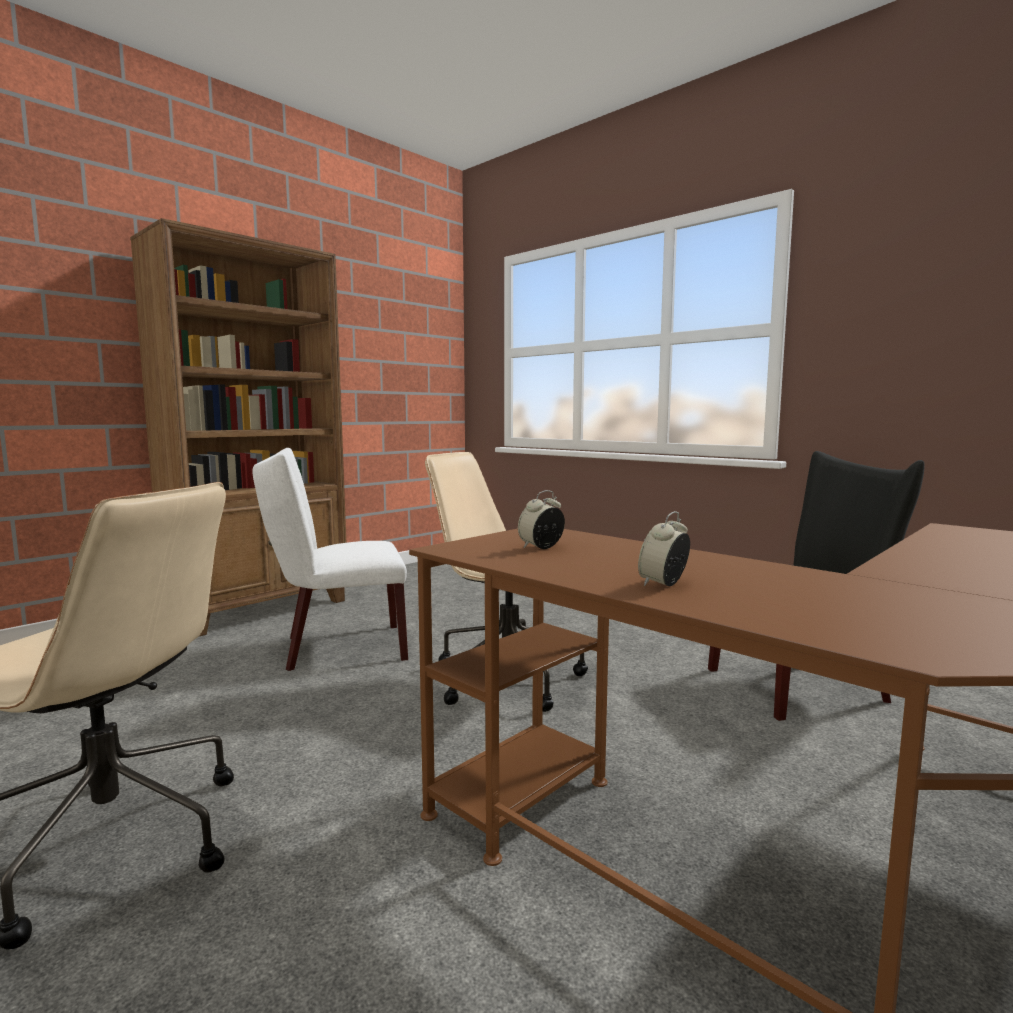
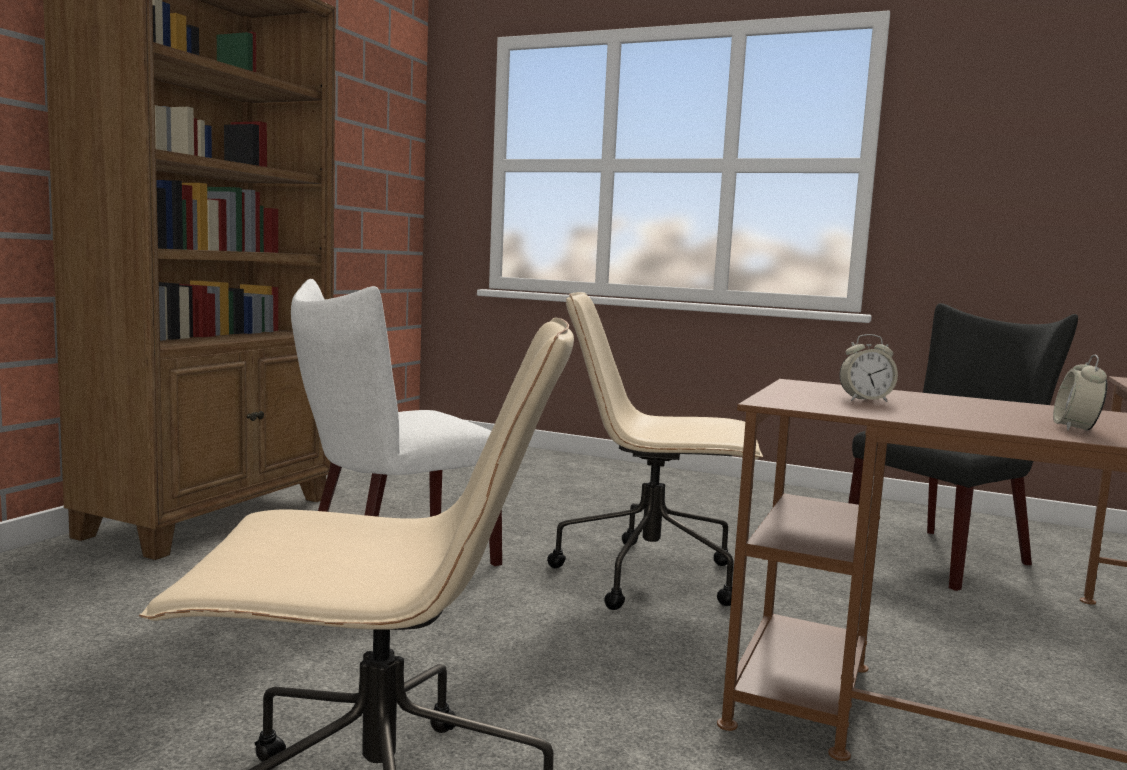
camera: 20 degrees left, 0 degrees up
alarm clock [518,490,565,549] -> alarm clock turned 120 degrees counterclockwise [839,334,898,402]

